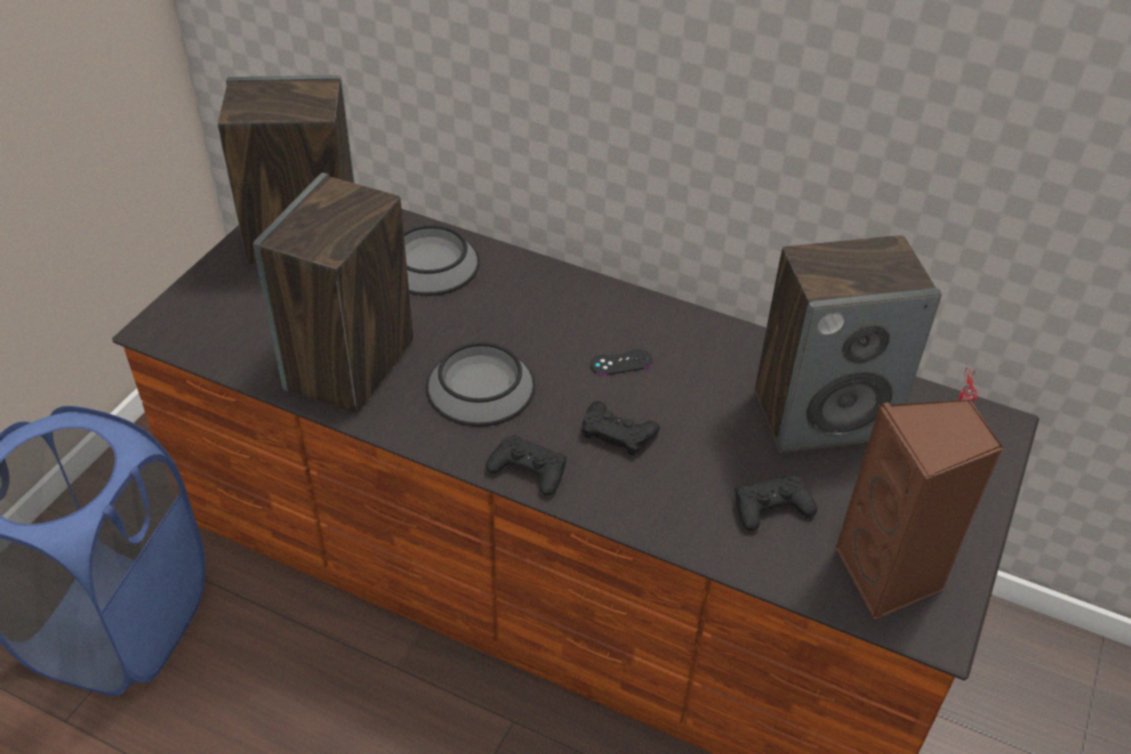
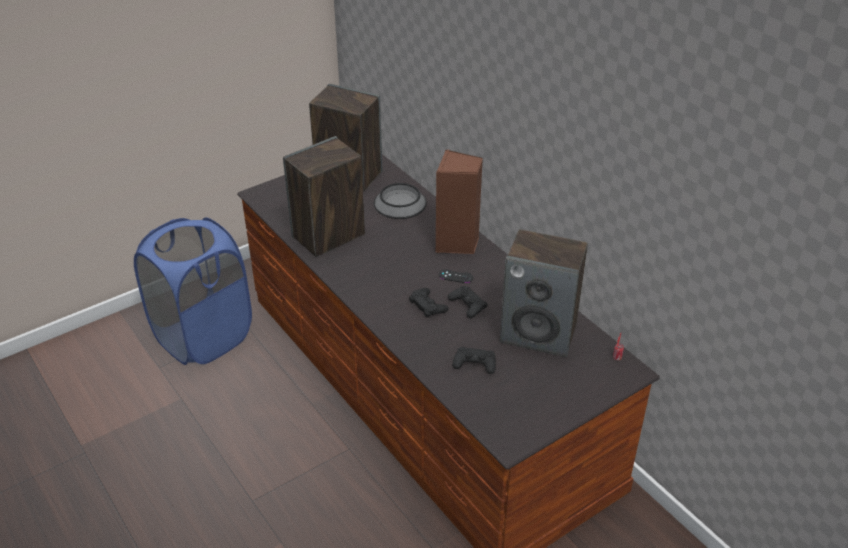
camera: 30 degrees right, 5 degrees down
bowl [426,342,535,427] -> none
black game controller [485,435,567,495] -> black game controller moved to [448,286,488,318]
brown speaker [835,400,1004,620] -> brown speaker moved to [436,149,483,254]

